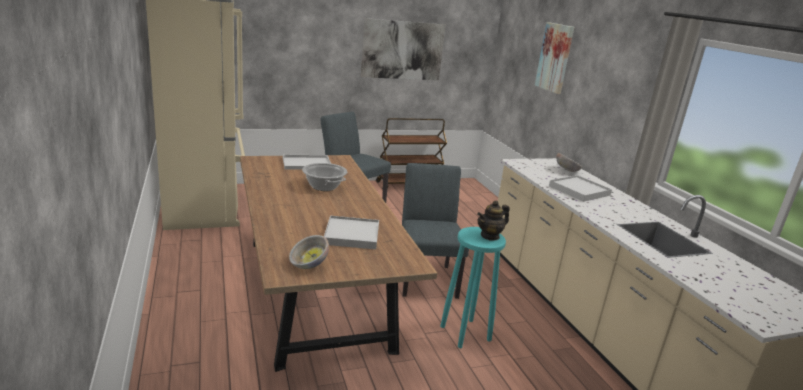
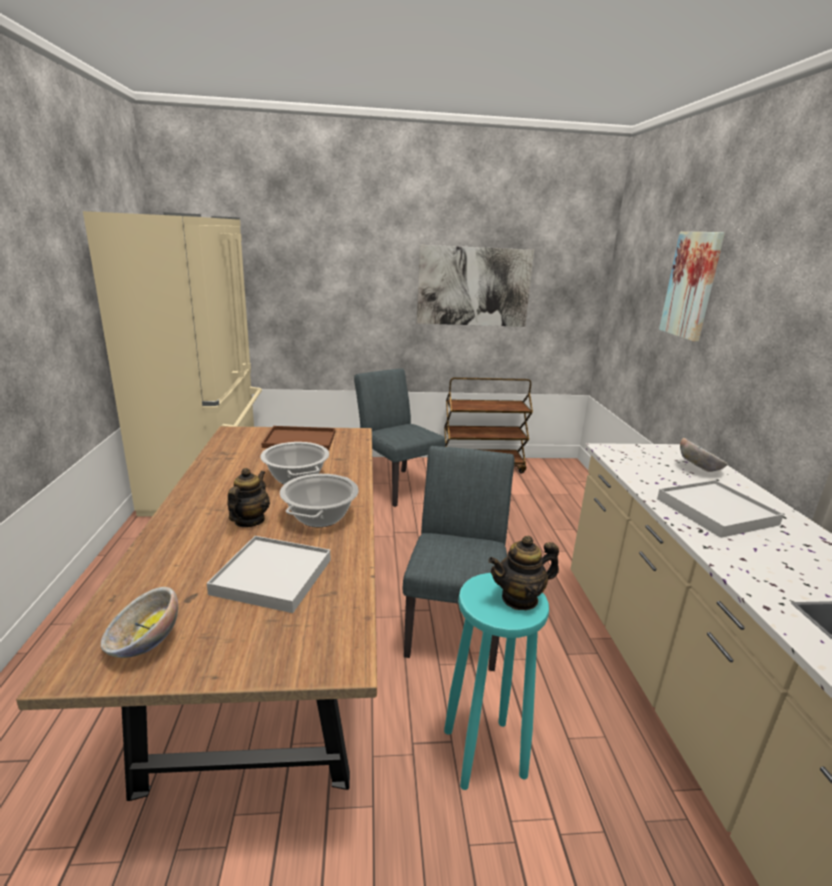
camera: 15 degrees right, 0 degrees up
white tray [283,155,331,170] -> brown tray [261,426,335,450]
none -> teapot [227,468,270,527]
none -> cooking pot [280,474,359,527]

